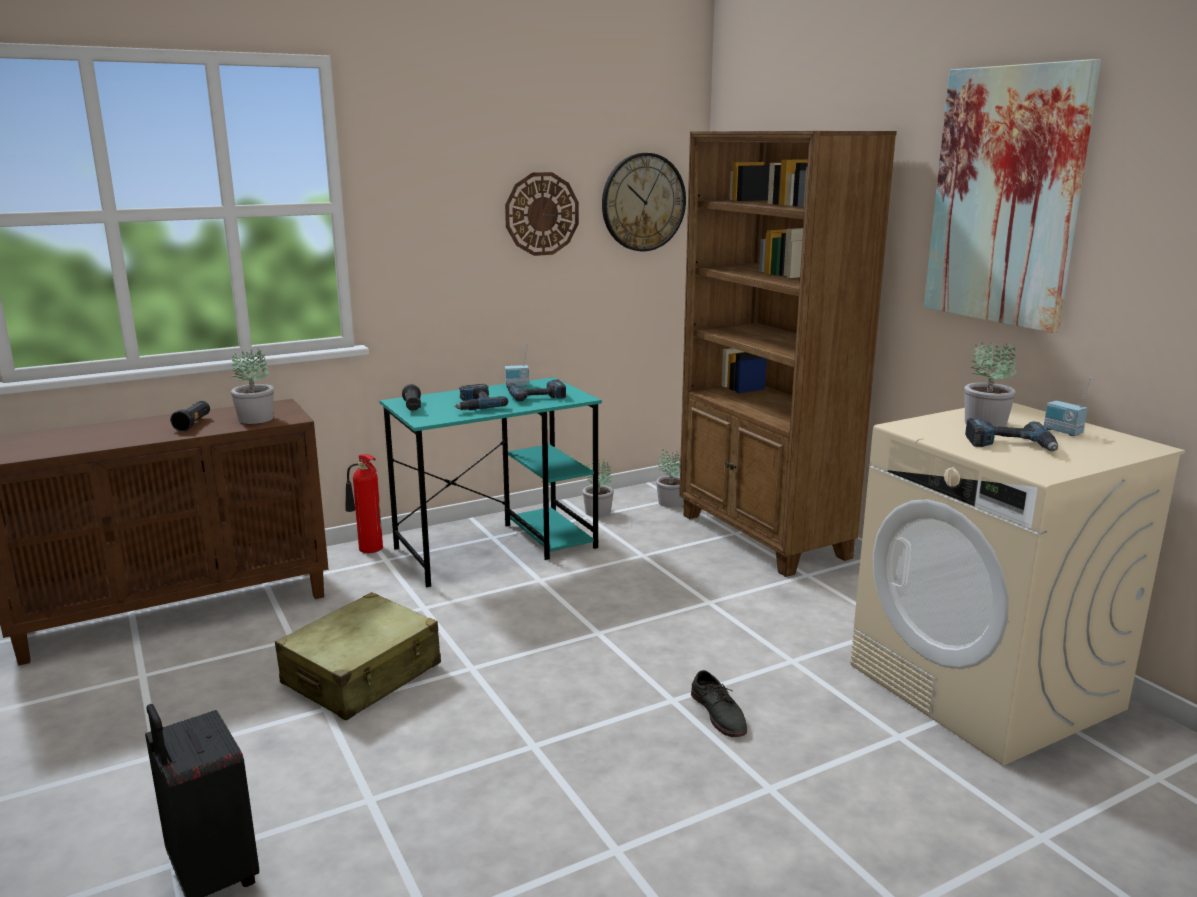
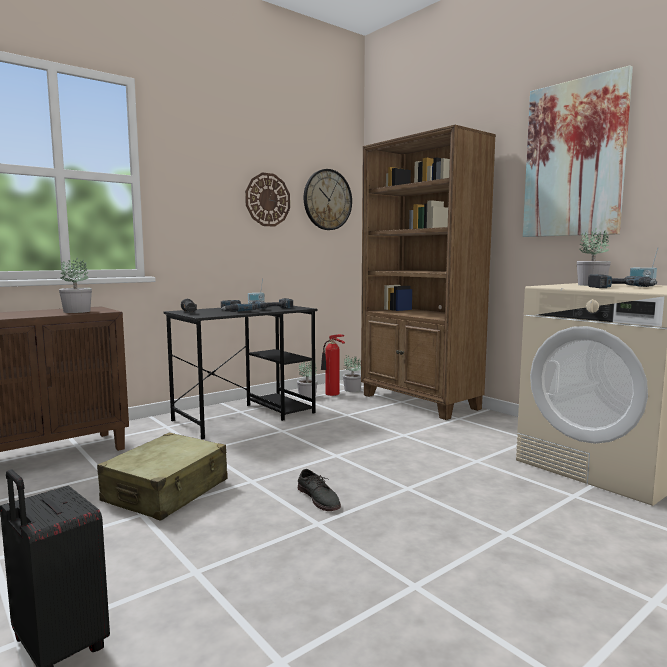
camera: 10 degrees left, 10 degrees down
black flashlight [170,401,210,431] -> none
fire extinguisher [345,454,383,553] -> fire extinguisher moved to [321,334,345,396]
turquoise desk [380,377,602,587] -> black desk [164,306,317,439]
grey shoe [691,670,747,737] -> grey shoe moved to [298,469,341,511]

